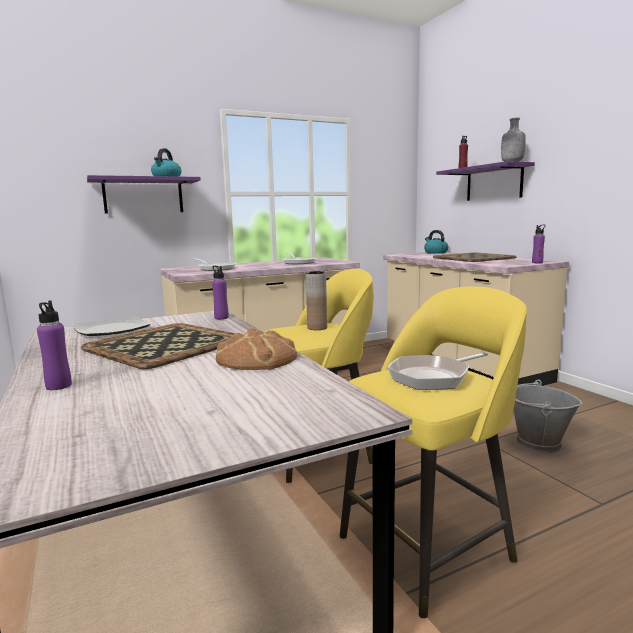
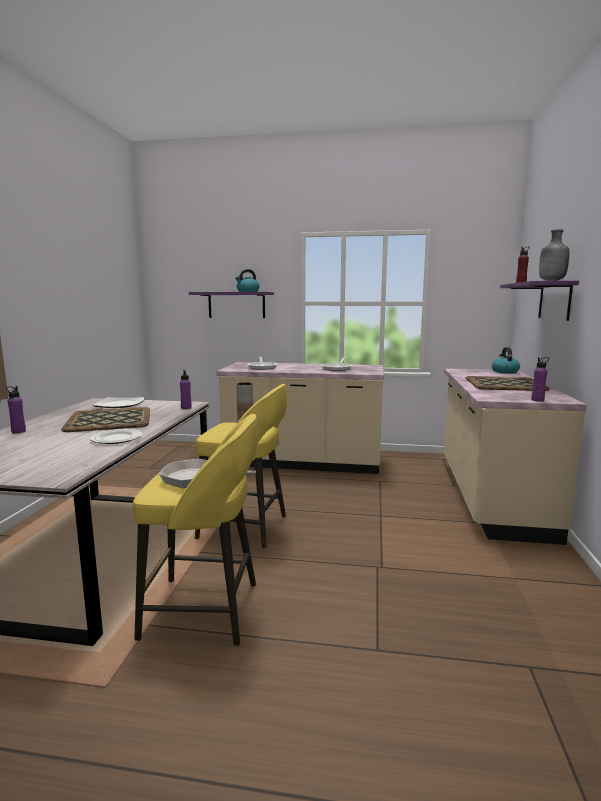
camera: 35 degrees right, 0 degrees up
bread [216,328,297,370] -> plate [90,429,142,444]
grey bucket [513,380,582,453] -> none

